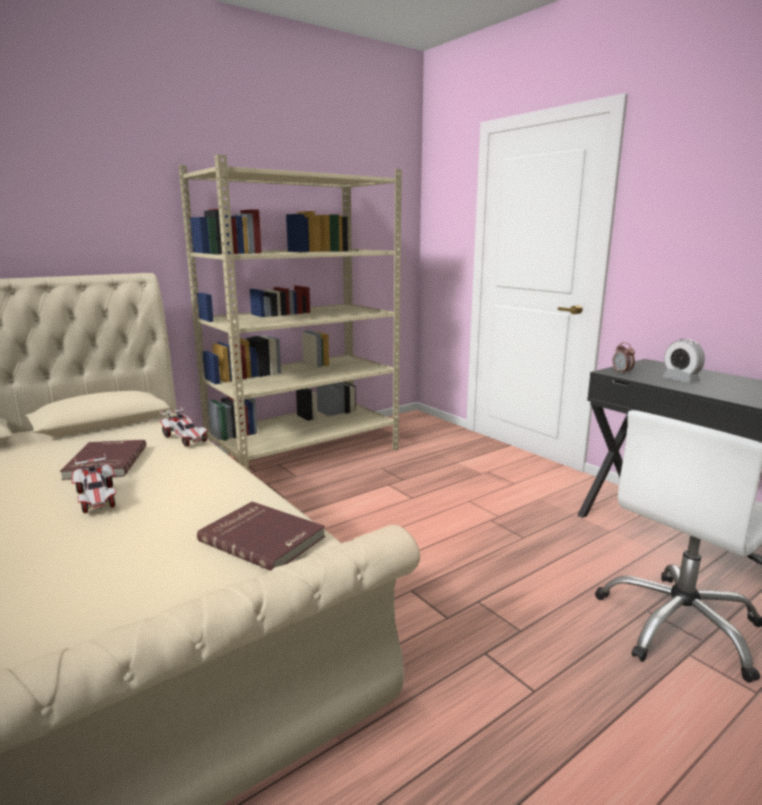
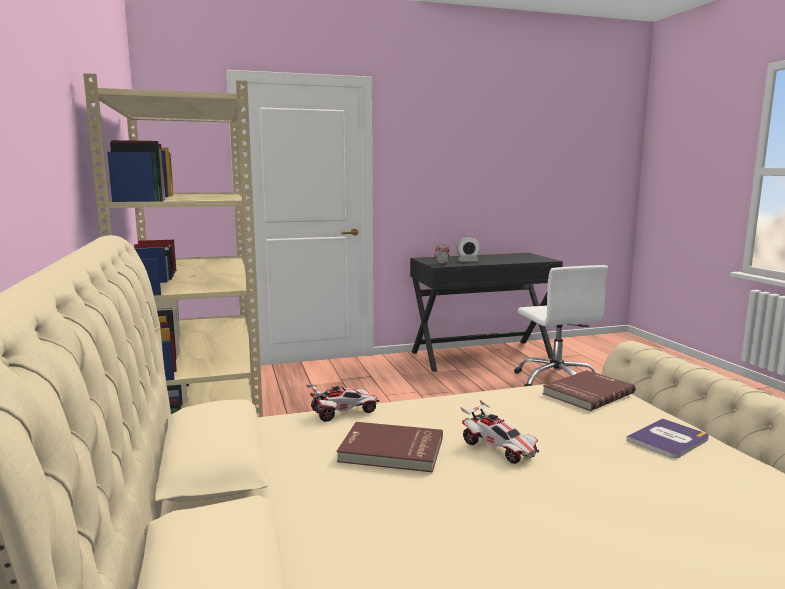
camera: 70 degrees left, 5 degrees down
toy car [72,453,116,513] -> toy car turned 60 degrees clockwise [461,400,539,464]
none -> book [626,418,709,458]

